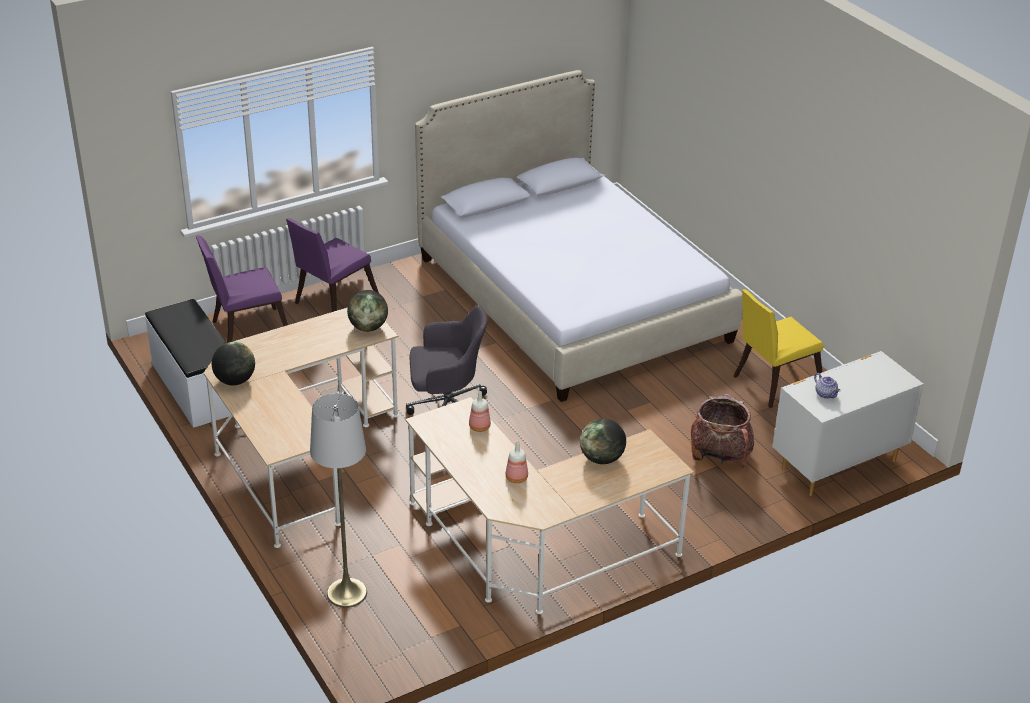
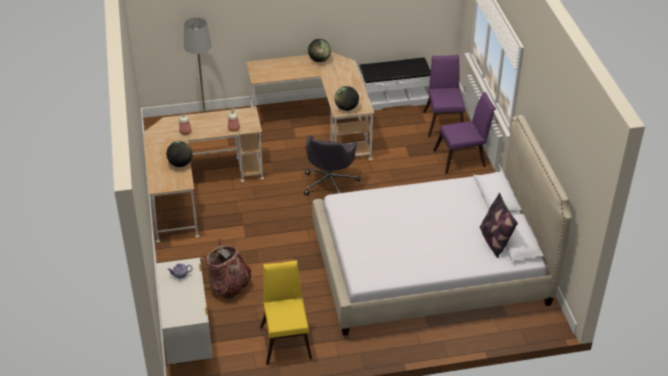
camera: 110 degrees right, 5 degrees up
purple chair [286,218,379,312] -> purple chair turned 105 degrees clockwise [433,92,496,174]
none -> pillow [480,193,518,258]

